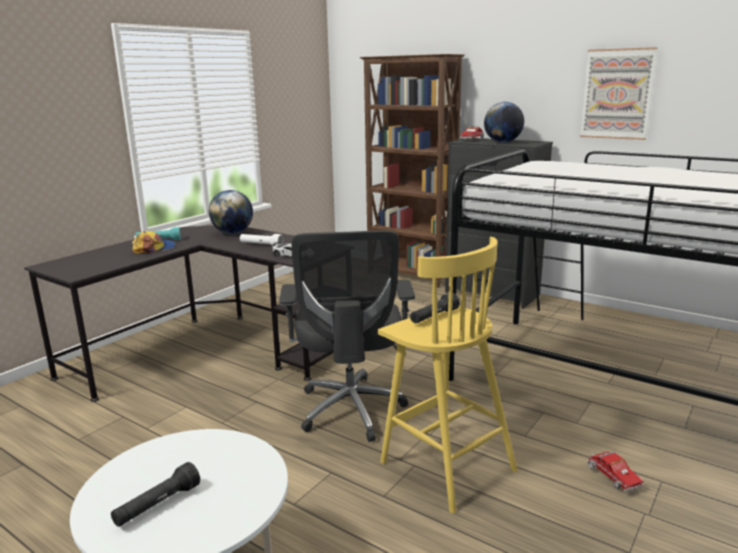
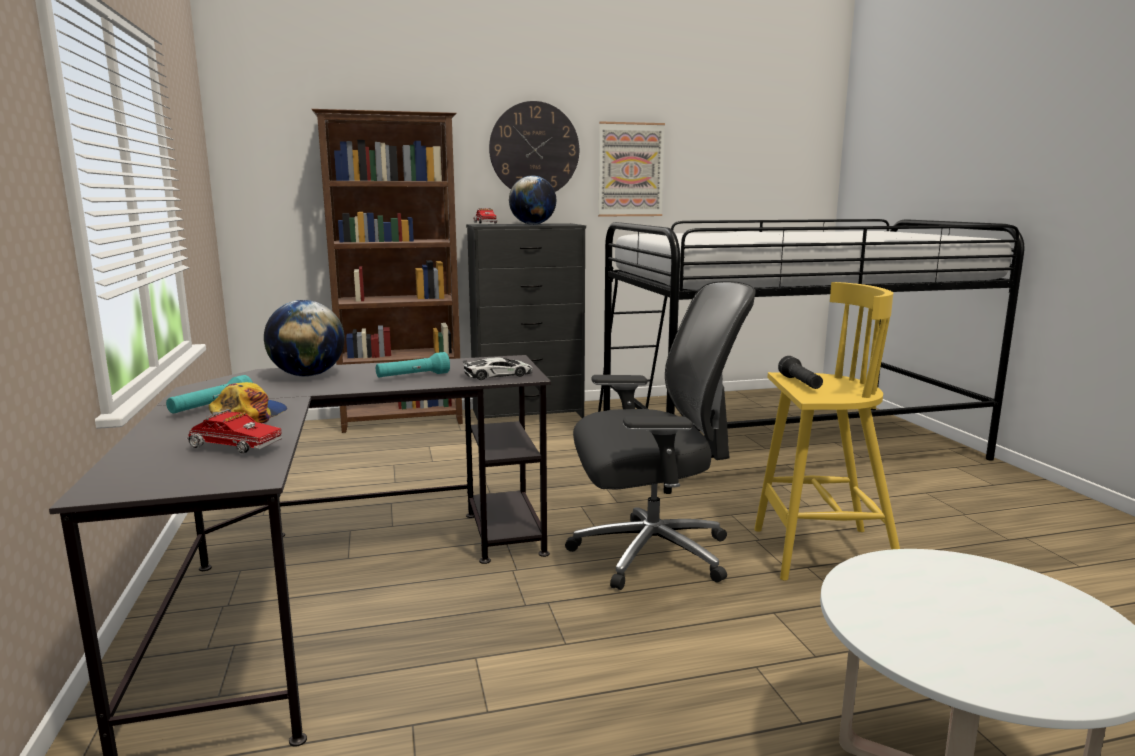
camera: 50 degrees left, 5 degrees down
black flashlight [111,462,200,527] -> none
white flashlight [240,234,283,245] -> turquoise flashlight [376,352,450,377]
office chair [279,230,415,442] -> office chair turned 45 degrees counterclockwise [565,281,756,590]
toy truck [587,451,643,492] -> toy truck moved to [187,409,282,453]
none -> wall clock [489,101,579,192]

